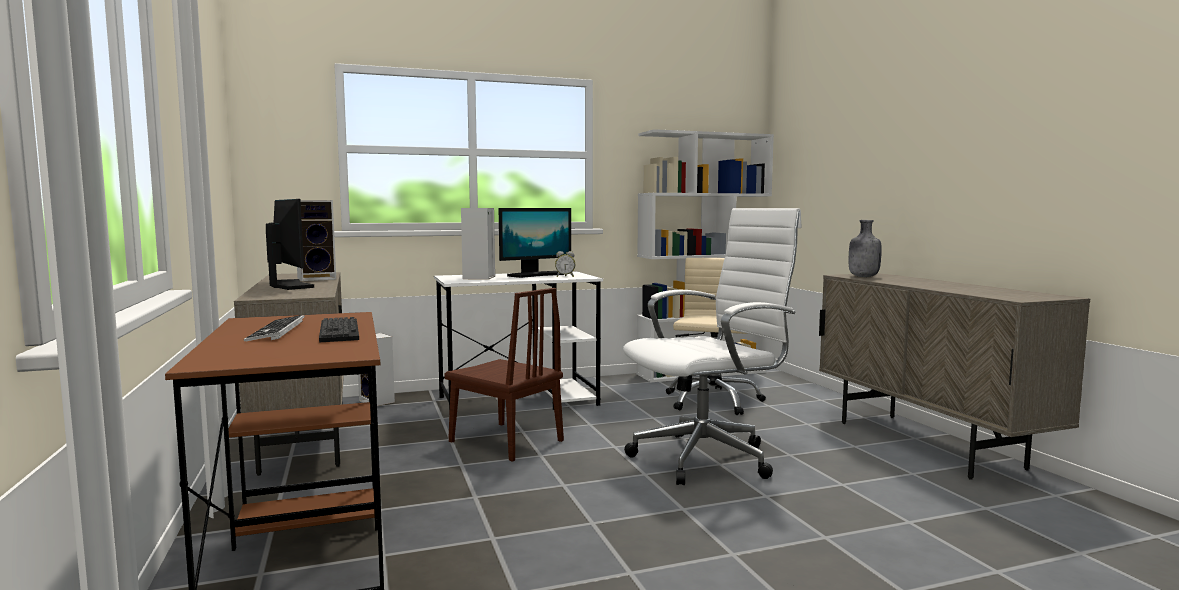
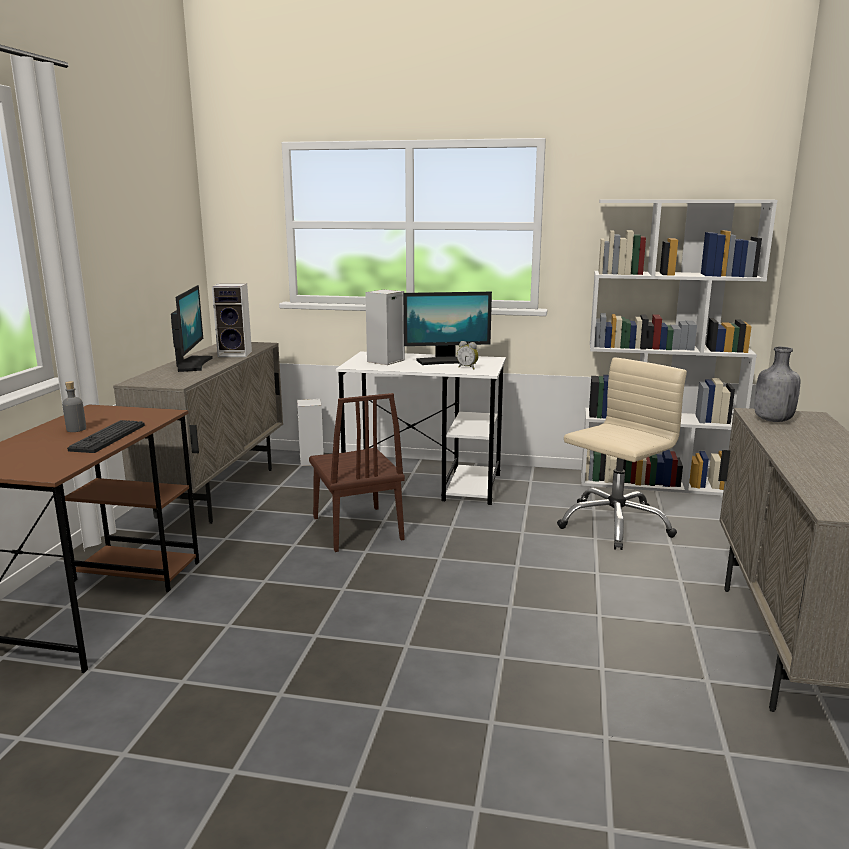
camera: 30 degrees right, 10 degrees up
keyboard [244,315,305,341] -> grey bottle [62,381,86,432]
white office chair [623,208,802,485] -> none

